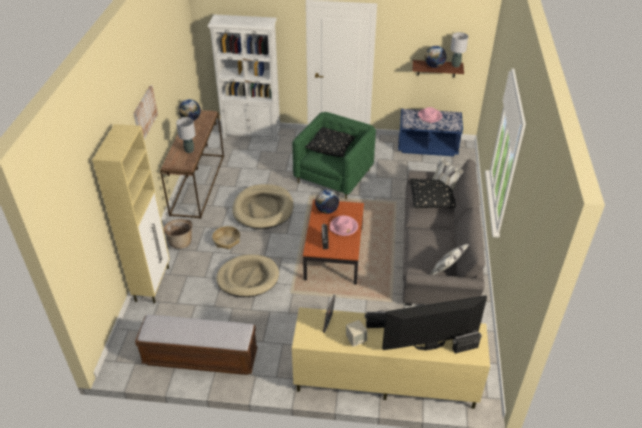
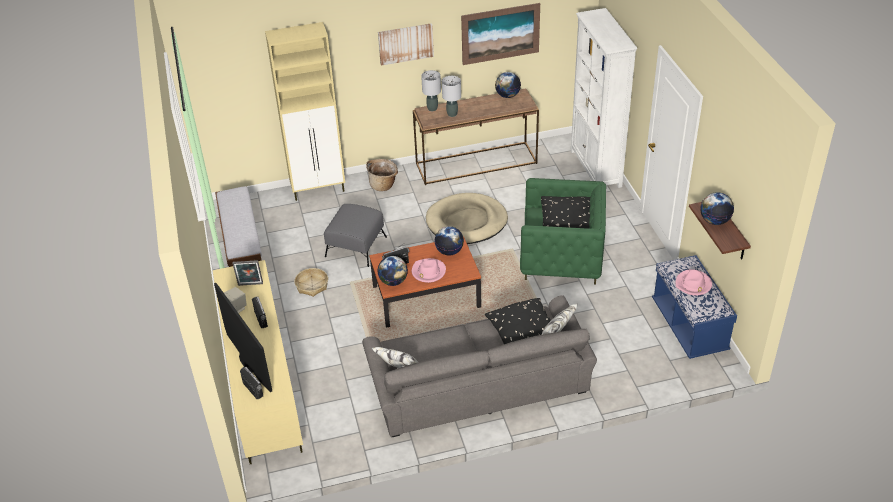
camera: 70 degrees right, 0 degrees up
basket [212,226,240,249] -> basket moved to [294,268,328,297]
beige dog bed [216,254,279,297] -> grey ottoman [324,204,387,267]
grey table lamp [451,32,468,67] -> grey table lamp moved to [421,70,441,111]
none -> globe [378,256,408,286]
none -> picture [461,3,540,65]

